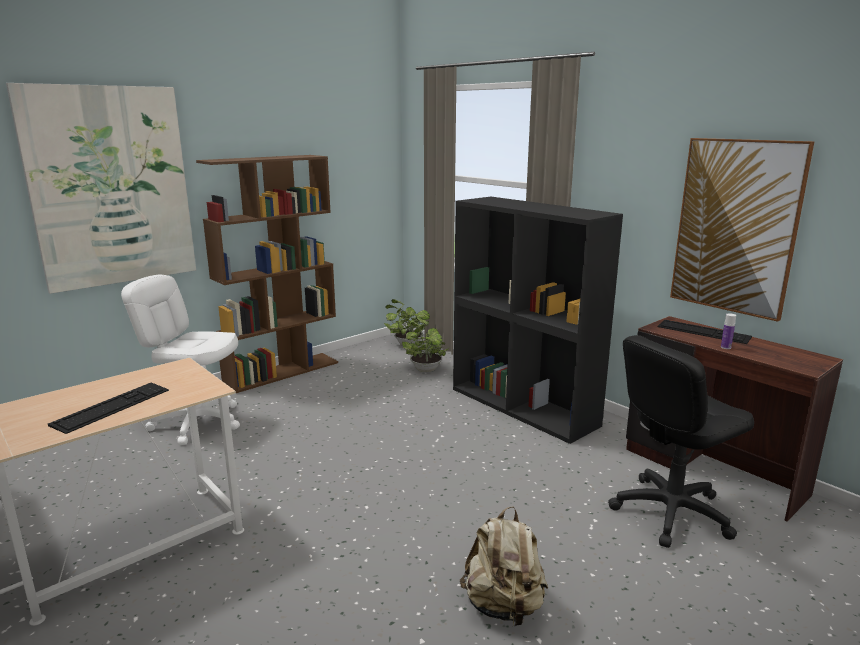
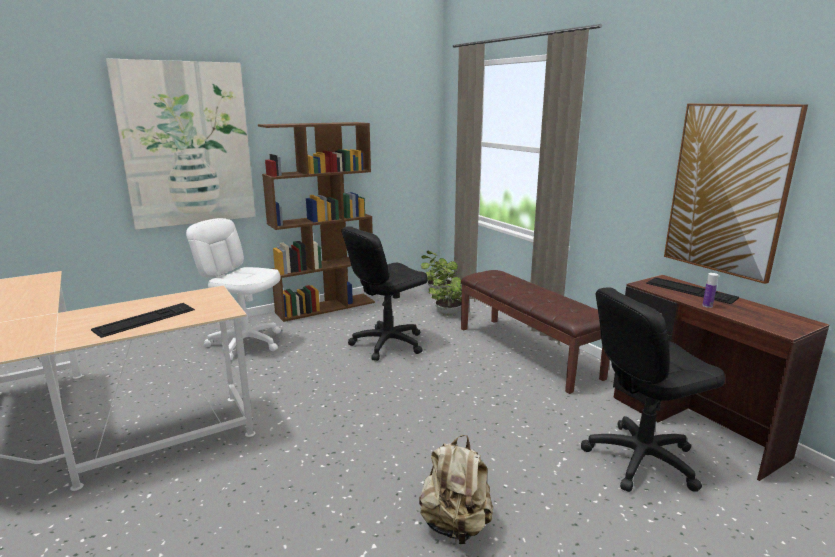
camera: 10 degrees right, 0 degrees up
black bookcase [453,197,623,444] -> brown bench [461,270,610,394]
none -> black office chair [341,226,428,361]

